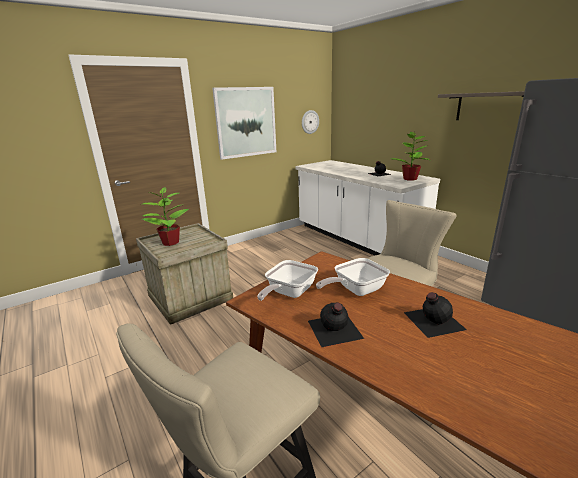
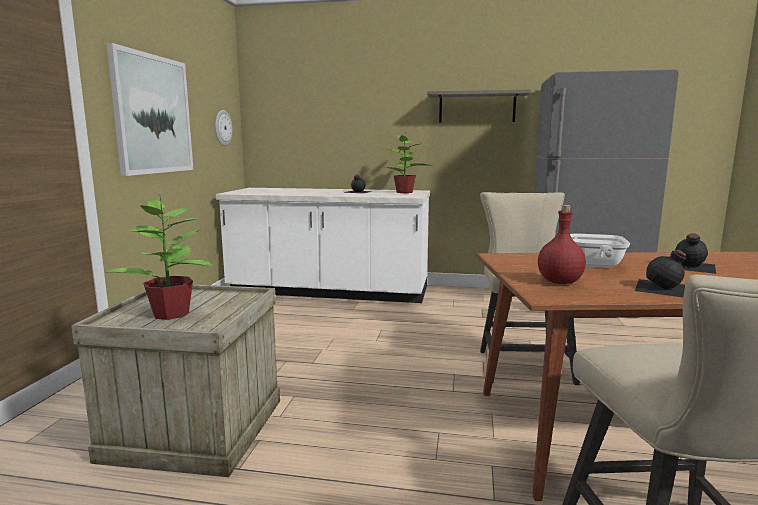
camera: 45 degrees left, 10 degrees down
frying pan [257,260,318,301] -> red bottle [538,205,586,284]

